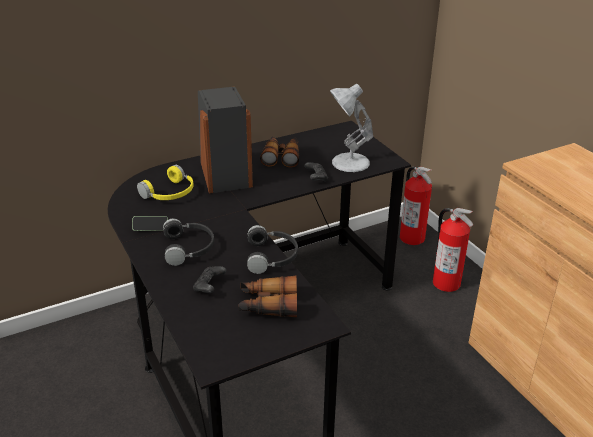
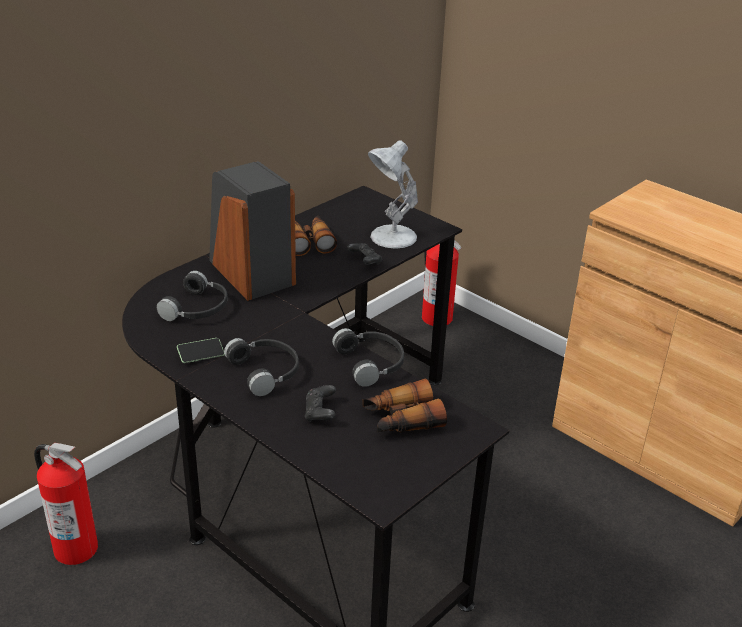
camera: 20 degrees left, 0 degrees up
yellow headphones [137,165,194,200] -> black headphones [157,271,228,321]
fire extinguisher [433,208,473,292] -> fire extinguisher moved to [34,443,98,565]

